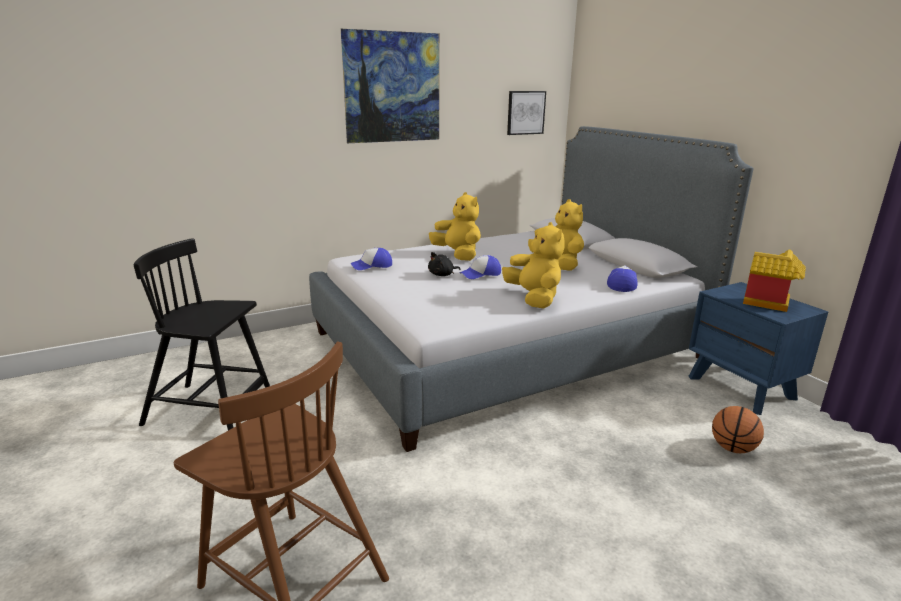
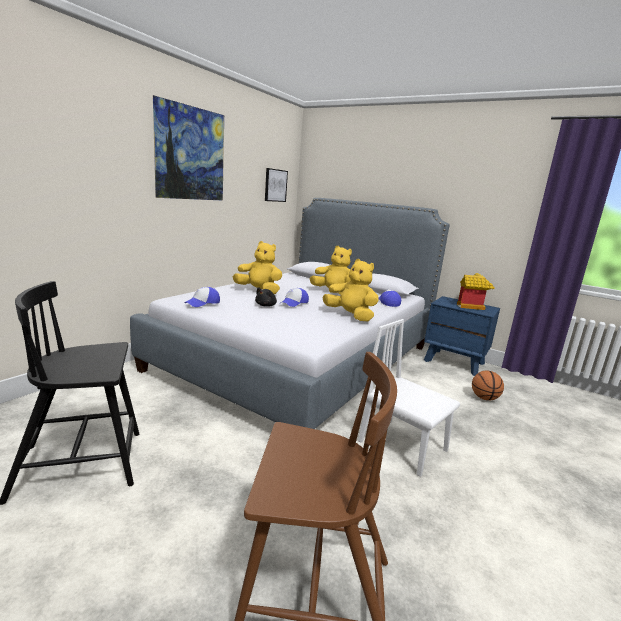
camera: 30 degrees left, 5 degrees down
none -> white chair [358,319,460,477]

